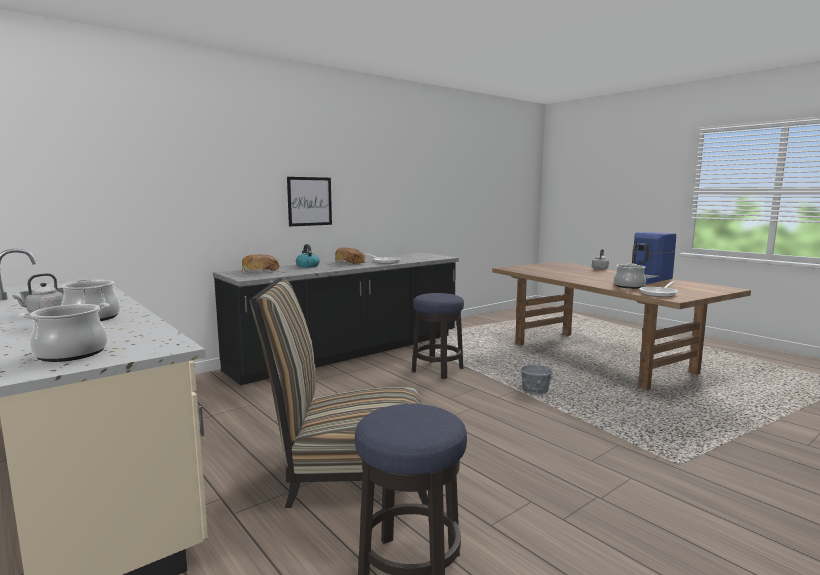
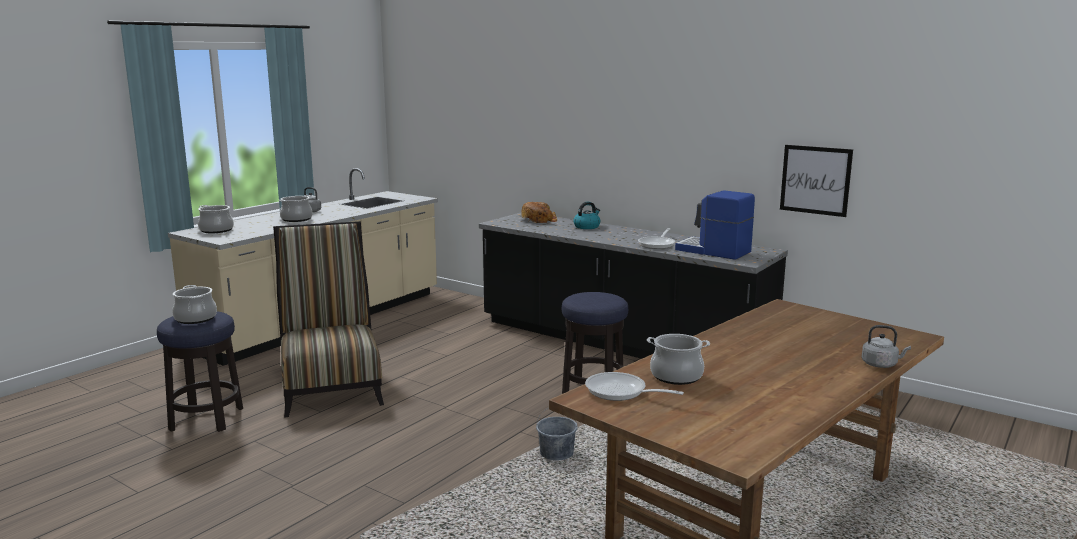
camera: 75 degrees right, 5 degrees up
picture [287,177,332,227] -> picture moved to [780,145,853,217]
bread [335,247,366,264] -> none
coffee machine [632,232,676,284] -> coffee machine moved to [675,190,755,260]
none -> cooking pot [172,285,217,324]

